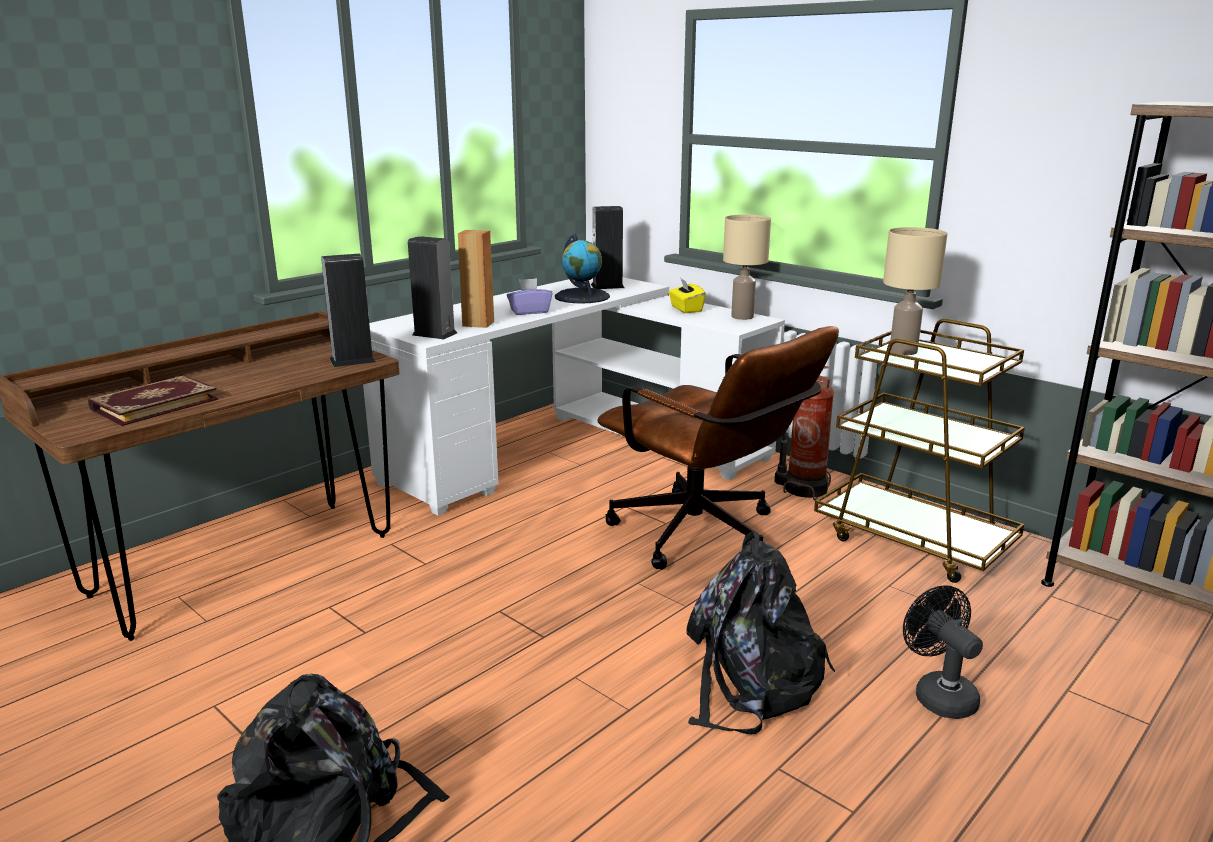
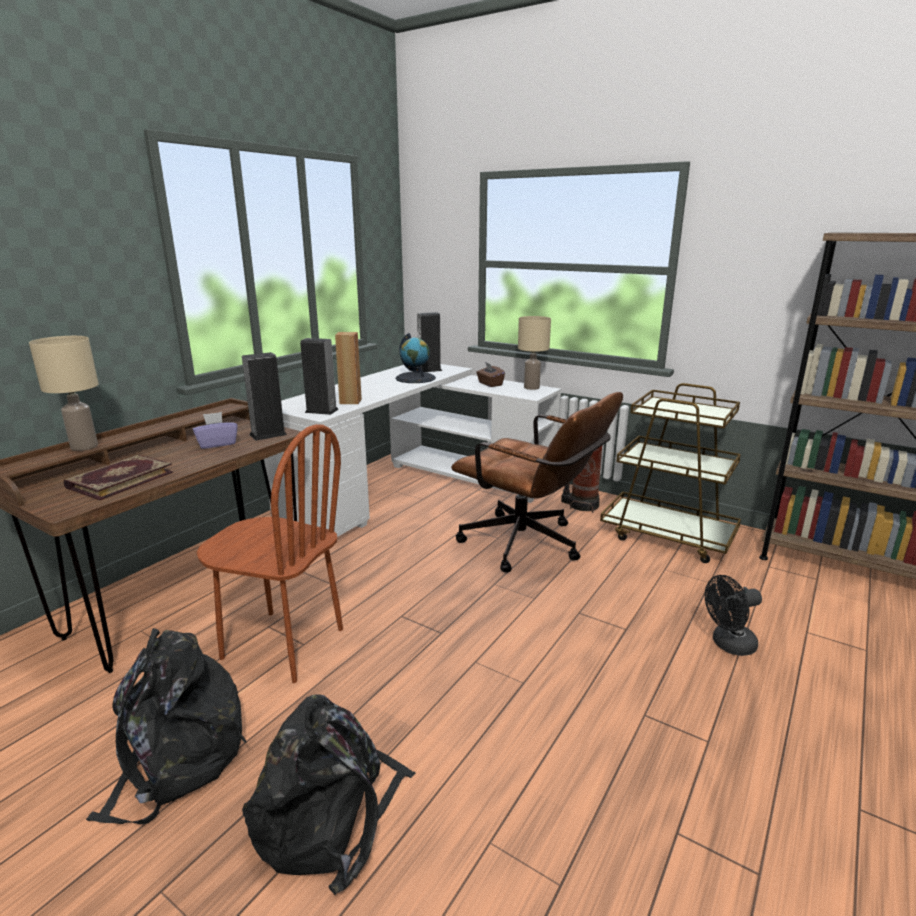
camera: 10 degrees left, 0 degrees up
purple tissue box [507,278,553,315] -> purple tissue box moved to [193,412,238,449]
yellow tissue box [668,279,706,313] -> brown tissue box [476,362,505,387]
black backpack [686,531,835,734] -> black backpack moved to [86,628,246,824]
beige table lamp [883,227,948,355] -> beige table lamp moved to [29,336,99,451]
black fan [903,585,983,719] -> black fan turned 75 degrees counterclockwise [705,575,762,656]
none -> brown chair [196,424,343,683]

